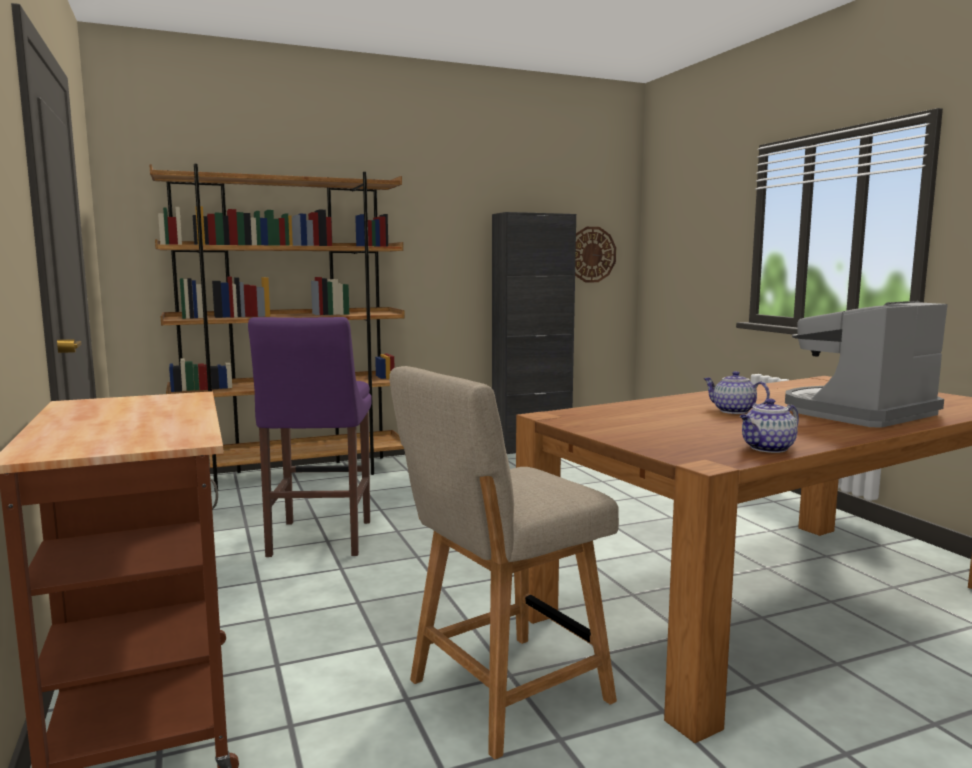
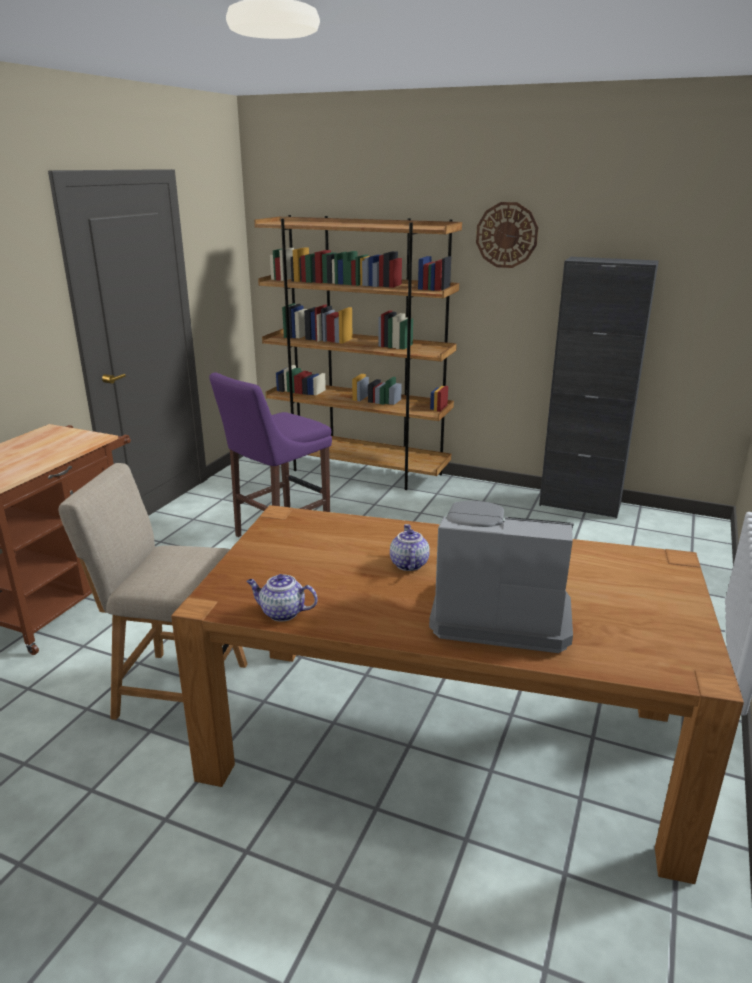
camera: 45 degrees right, 15 degrees up
wall clock [575,227,616,282] -> wall clock moved to [476,202,538,268]

